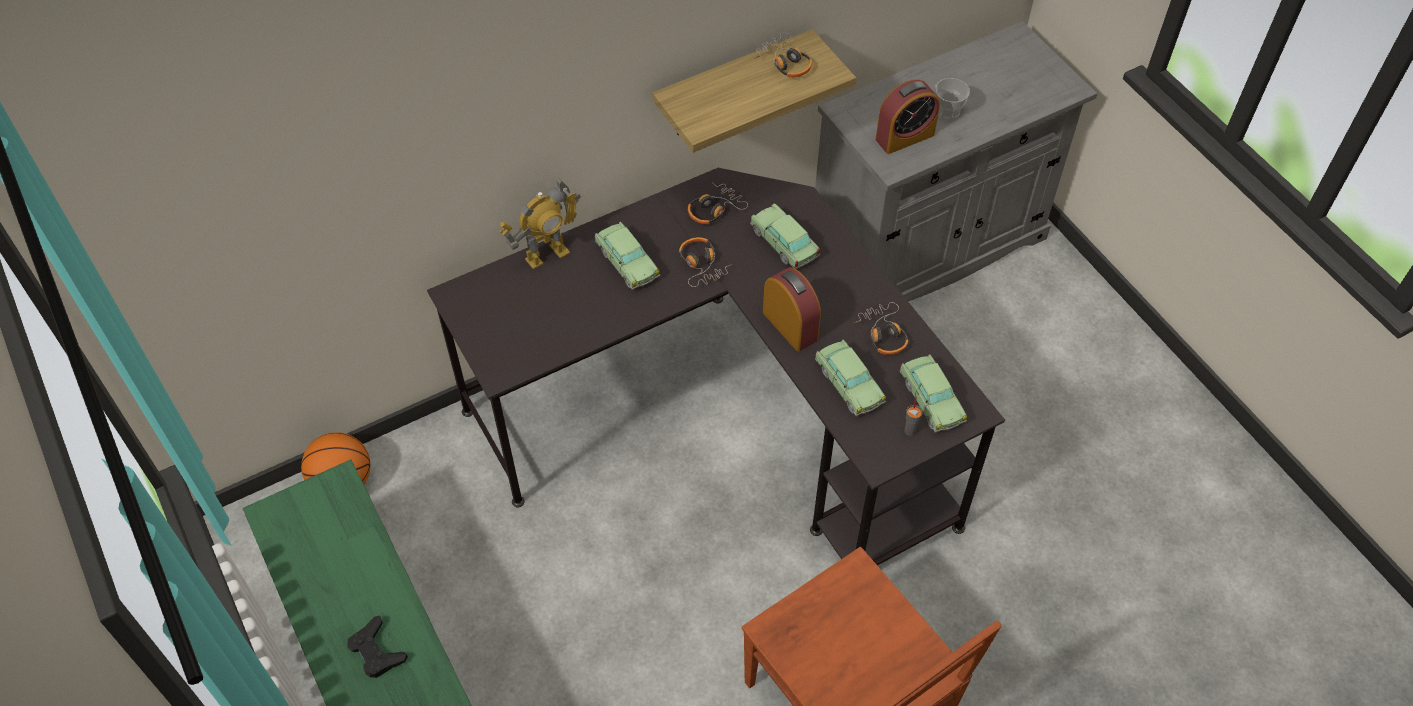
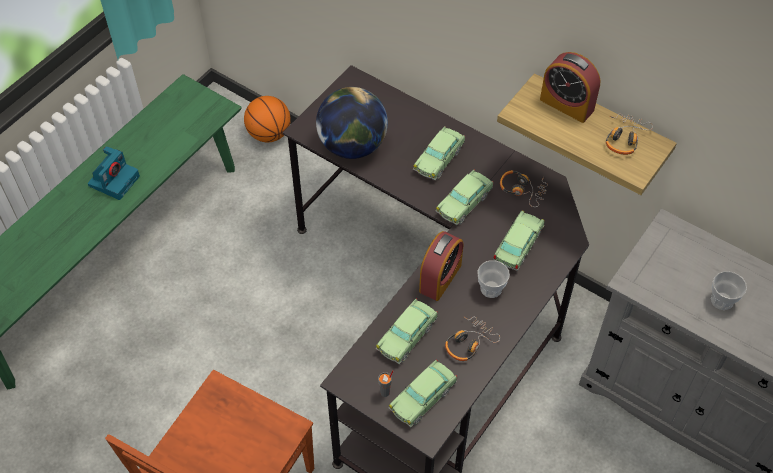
camera: 65 degrees right, 0 degrees up
black game controller [347,616,408,678] -> camera [88,146,140,200]
toy robot [499,178,581,270] -> none
headphones [679,237,732,287] -> toy car [435,170,493,225]
alarm clock [876,79,940,154] -> alarm clock moved to [540,52,601,123]
none -> globe [316,87,388,159]
none -> cup [477,260,510,298]

